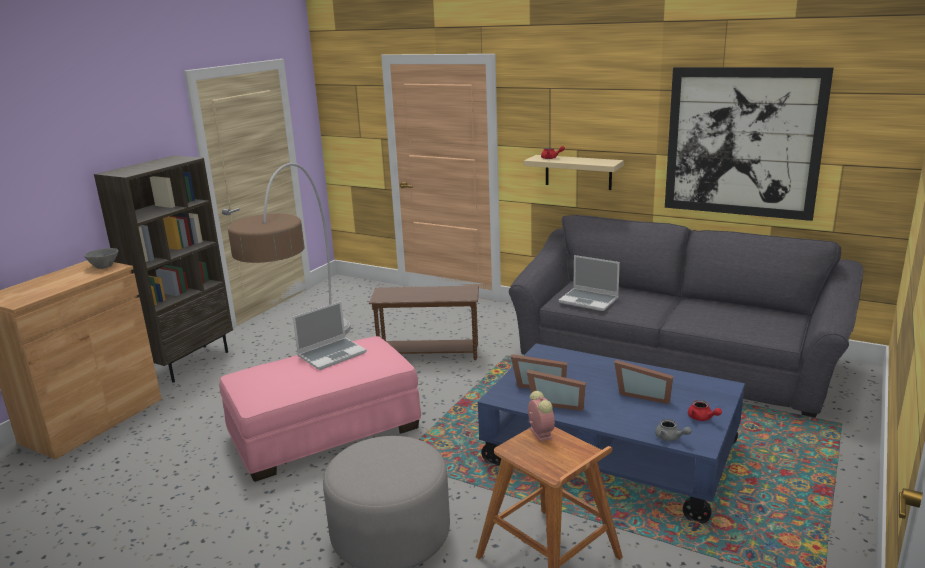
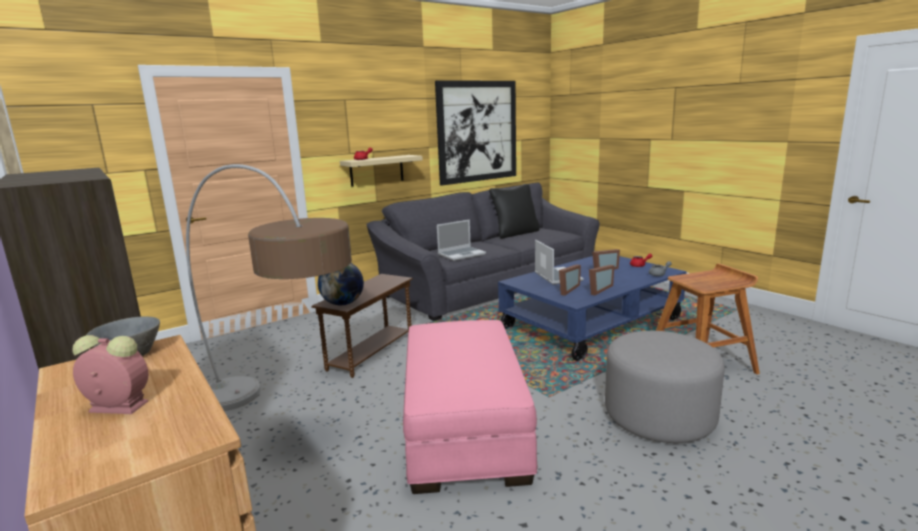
camera: 65 degrees left, 5 degrees down
laptop [293,301,367,370] -> laptop moved to [535,240,584,285]
alarm clock [528,391,555,442] -> alarm clock moved to [72,335,148,414]
none -> globe [318,263,364,305]
none -> black pillow [489,184,540,238]

